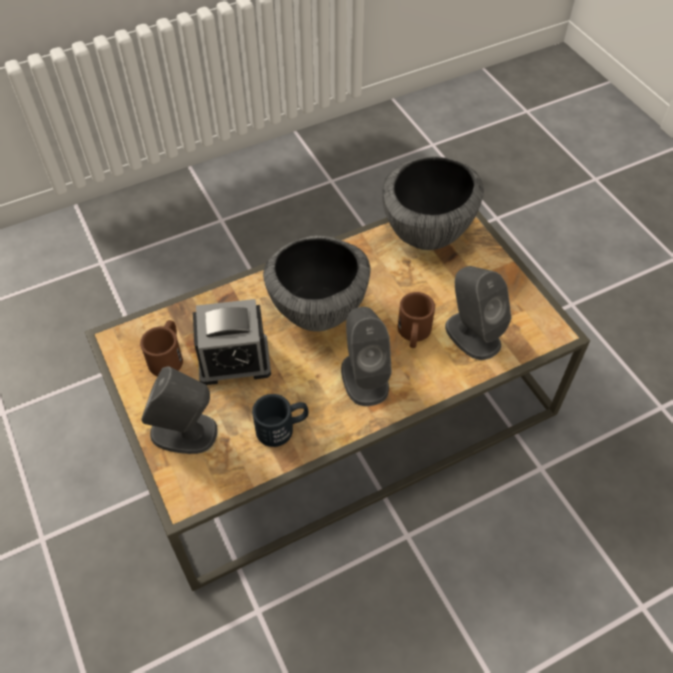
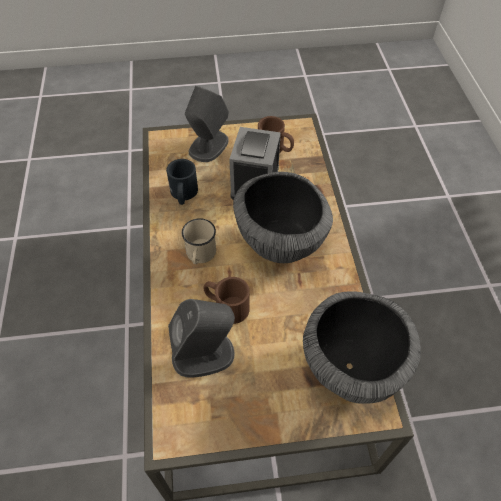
camera: 110 degrees right, 0 degrees up
grey speaker [341,307,392,406] -> beige mug [182,218,216,264]

